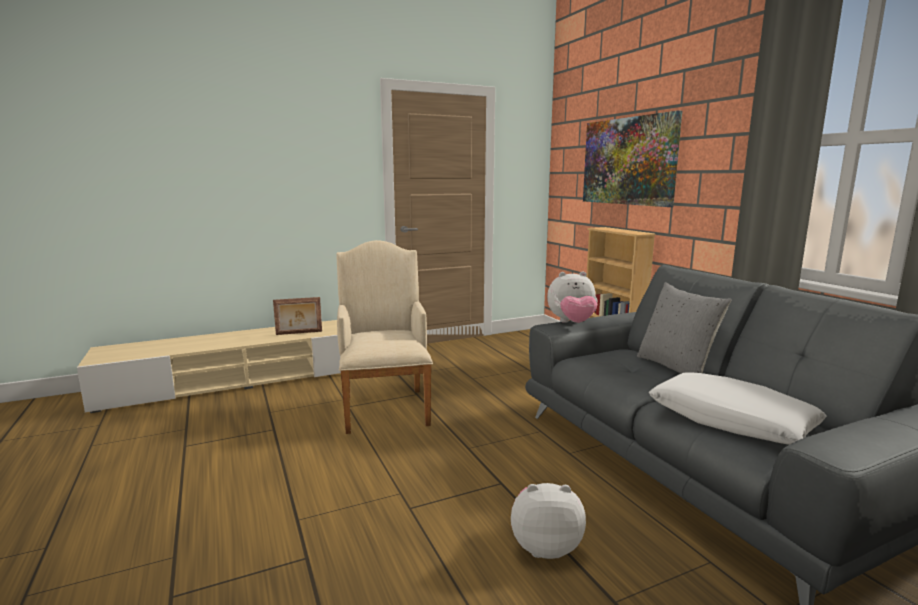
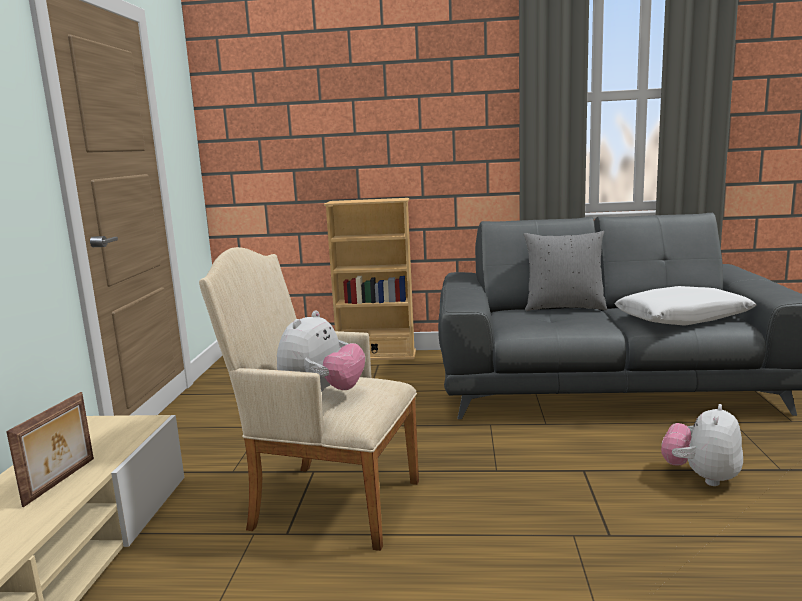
camera: 60 degrees left, 0 degrees up
plush toy [547,272,598,323] -> plush toy moved to [277,310,365,392]
picture [583,110,682,207] -> none

